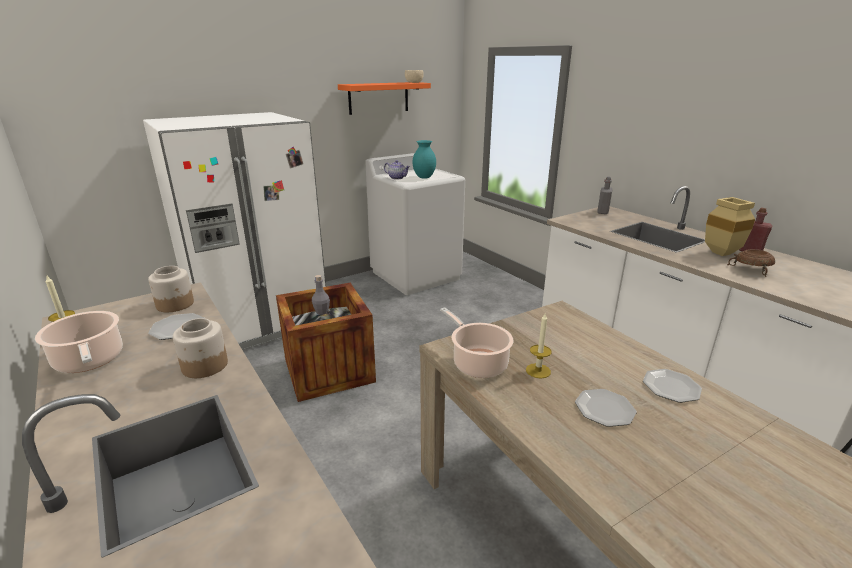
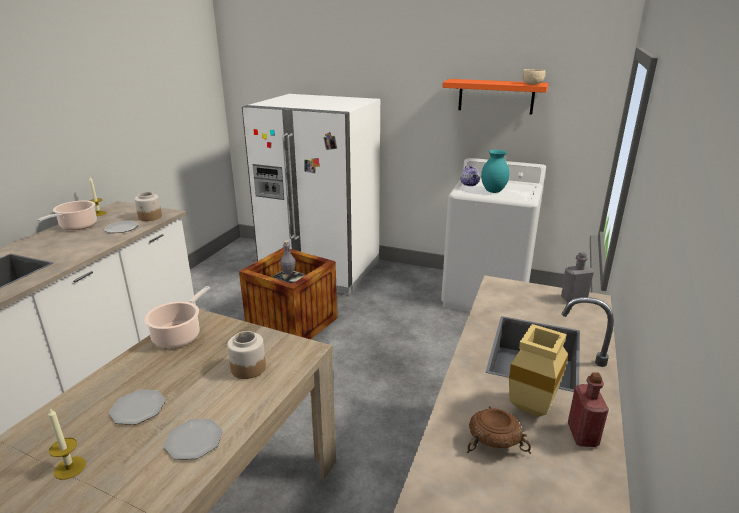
camera: 55 degrees right, 0 degrees up
jar [173,318,228,378] -> jar moved to [227,331,266,379]
candle [526,314,552,378] -> candle moved to [48,408,86,480]

